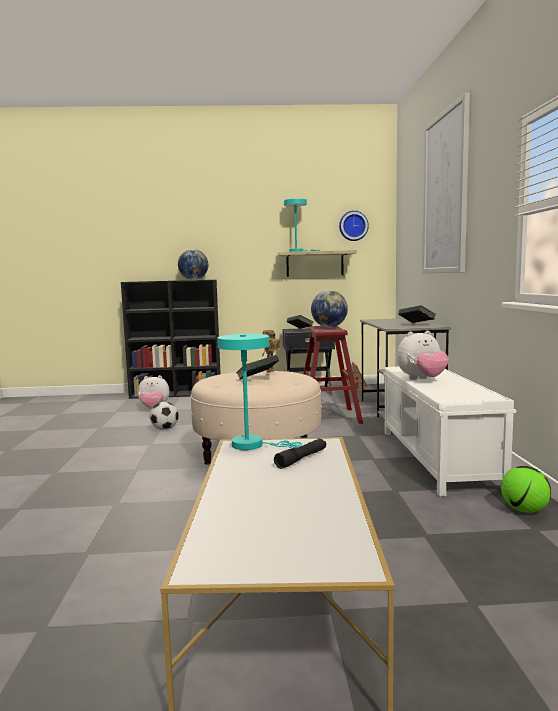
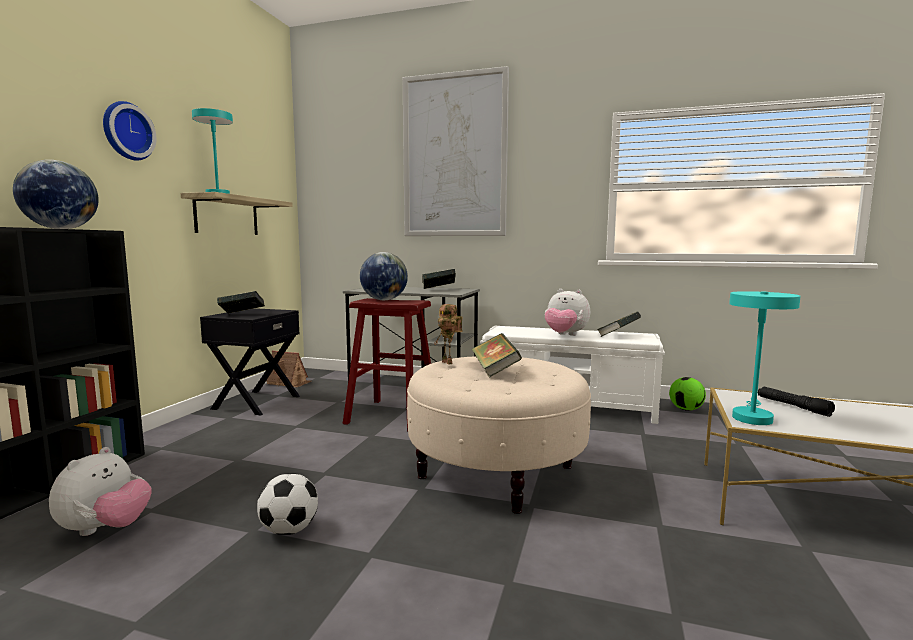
camera: 70 degrees left, 0 degrees up
wall clock [339,211,369,241] -> wall clock moved to [103,101,157,161]
plush toy [397,330,449,380] -> plush toy turned 120 degrees clockwise [545,289,590,336]
none -> book [597,311,641,337]

